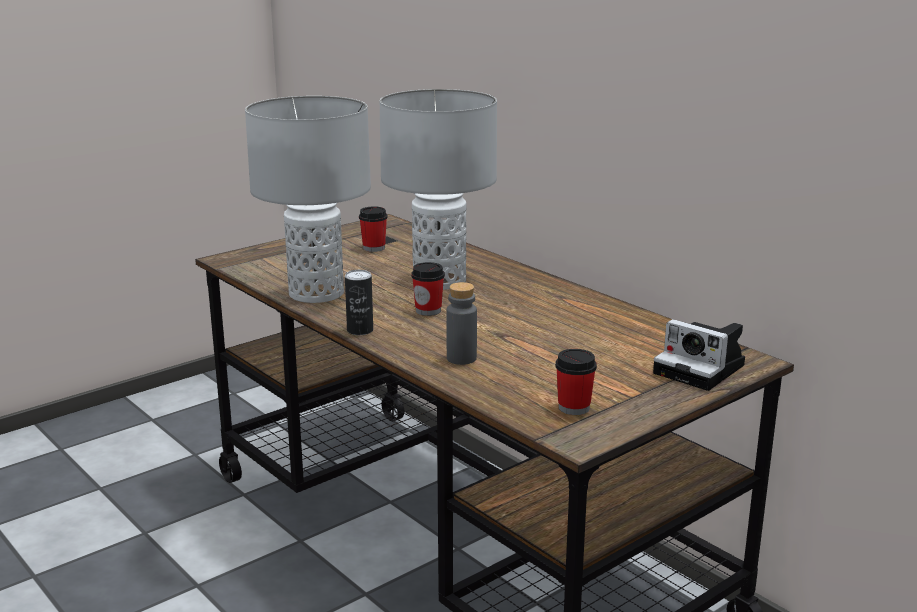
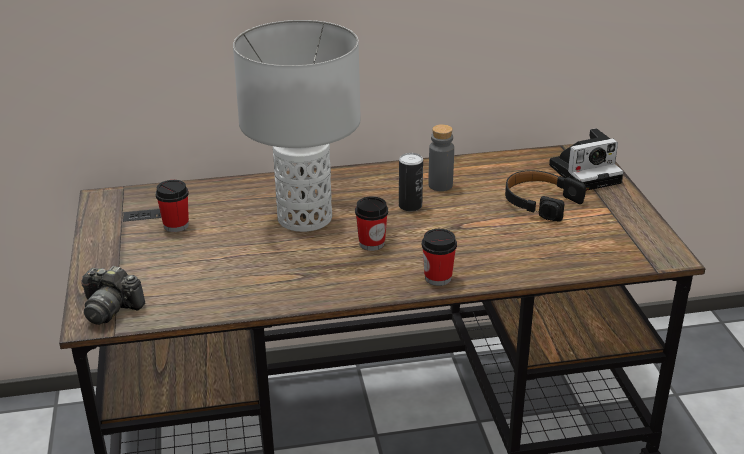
camera: 60 degrees left, 10 degrees up
white table lamp [245,96,371,303] -> none
can [345,270,373,335] -> can moved to [399,153,423,211]
grey bottle [446,282,477,365] -> grey bottle moved to [428,124,454,191]
cup [555,349,597,415] -> cup moved to [422,229,457,286]
none -> camera [81,266,145,325]
none -> black headphones [505,170,586,221]

